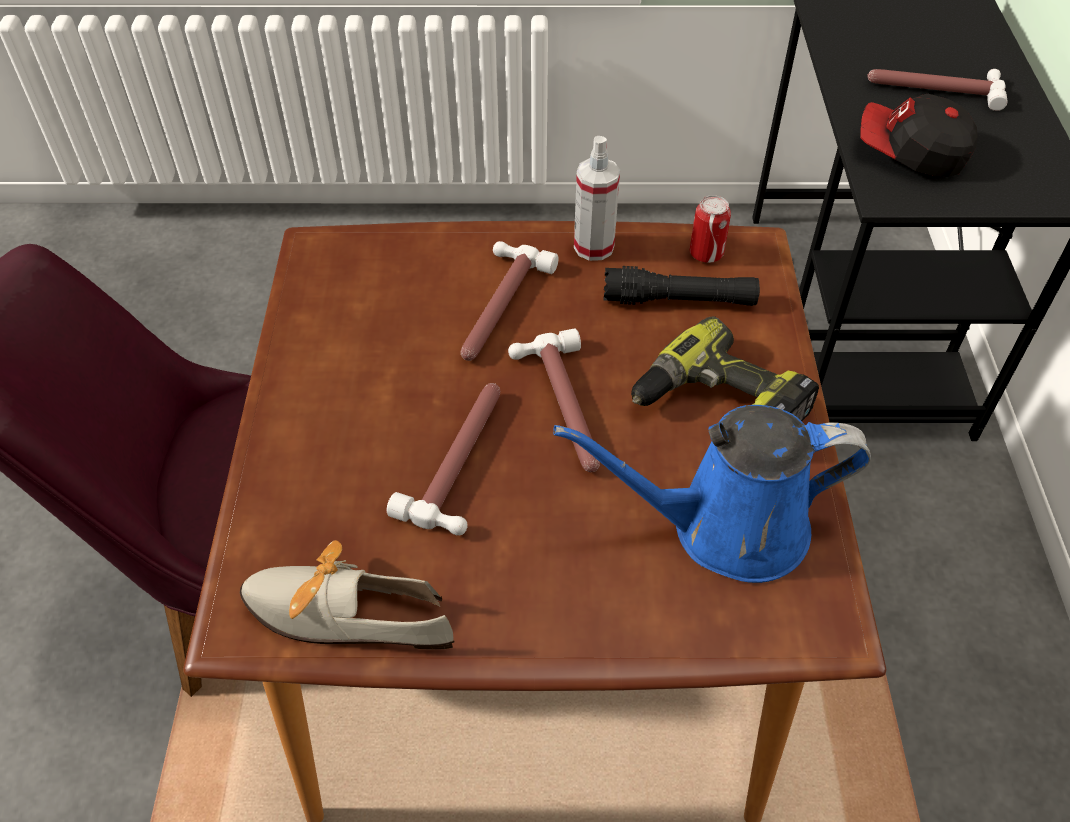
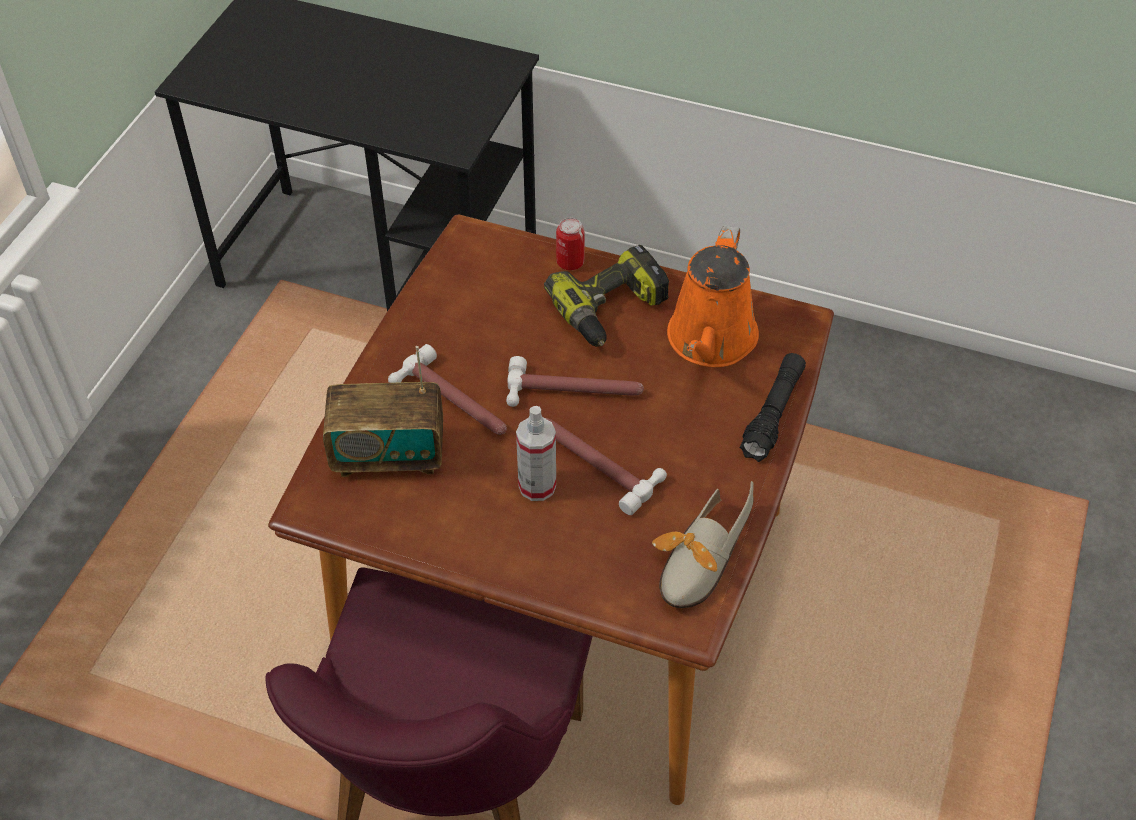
camera: 70 degrees left, 0 degrees up
blue watering can [553,405,871,583] -> orange watering can [667,225,759,367]
spray bottle [574,136,620,261] -> spray bottle moved to [516,406,556,501]
black flashlight [603,266,760,306] -> black flashlight moved to [740,353,806,462]
can [690,195,731,263] -> can moved to [556,218,585,270]
cap [861,94,978,177] -> none
hammer [867,69,1008,111] -> none
none -> radio [323,346,443,477]

